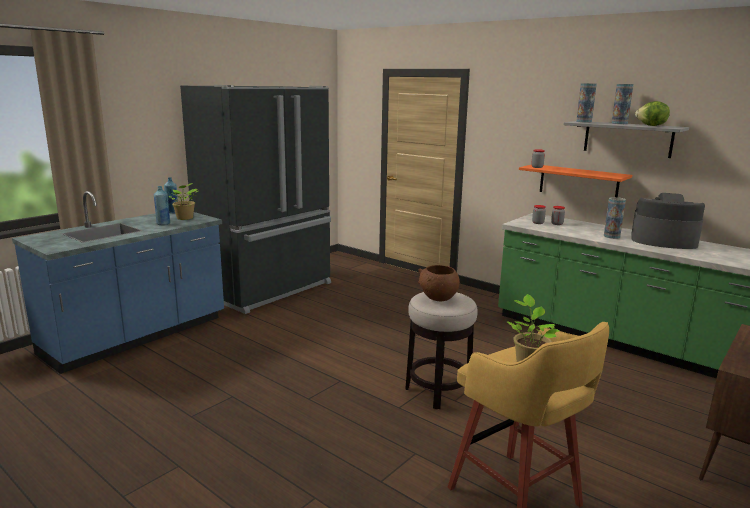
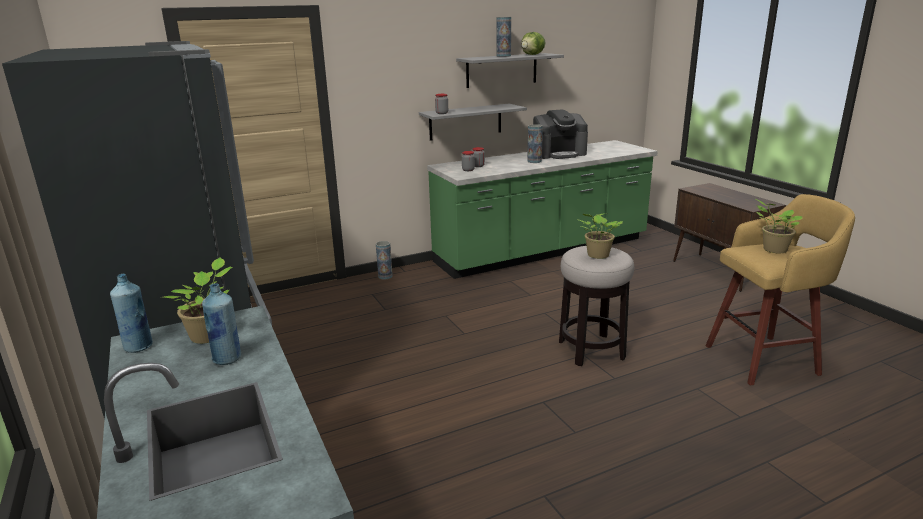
camera: 65 degrees left, 5 degrees up
brown bowl [418,265,460,301] -> potted plant [579,213,623,259]
orange shelf [519,165,632,197] -> grey shelf [419,103,527,141]
vase [576,83,597,123] -> vase moved to [376,241,393,280]
coffee machine [631,193,705,249] -> coffee machine turned 150 degrees counterclockwise [533,110,588,159]

